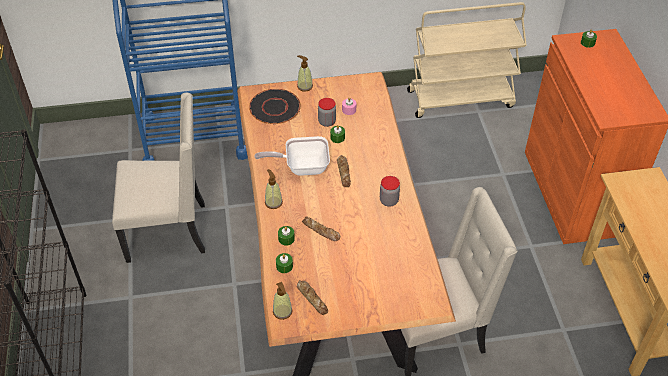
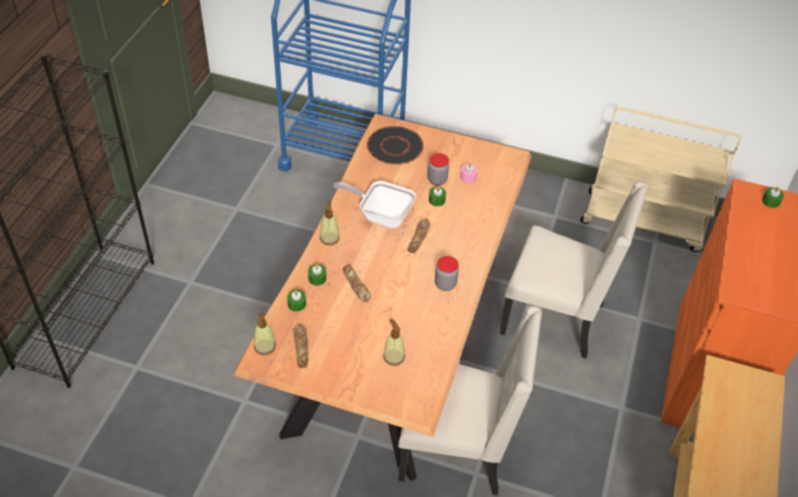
camera: 25 degrees right, 0 degrees up
beige chair [112,93,205,263] -> beige chair moved to [500,181,648,358]
soap dispenser [297,55,313,92] -> soap dispenser moved to [383,319,405,366]

